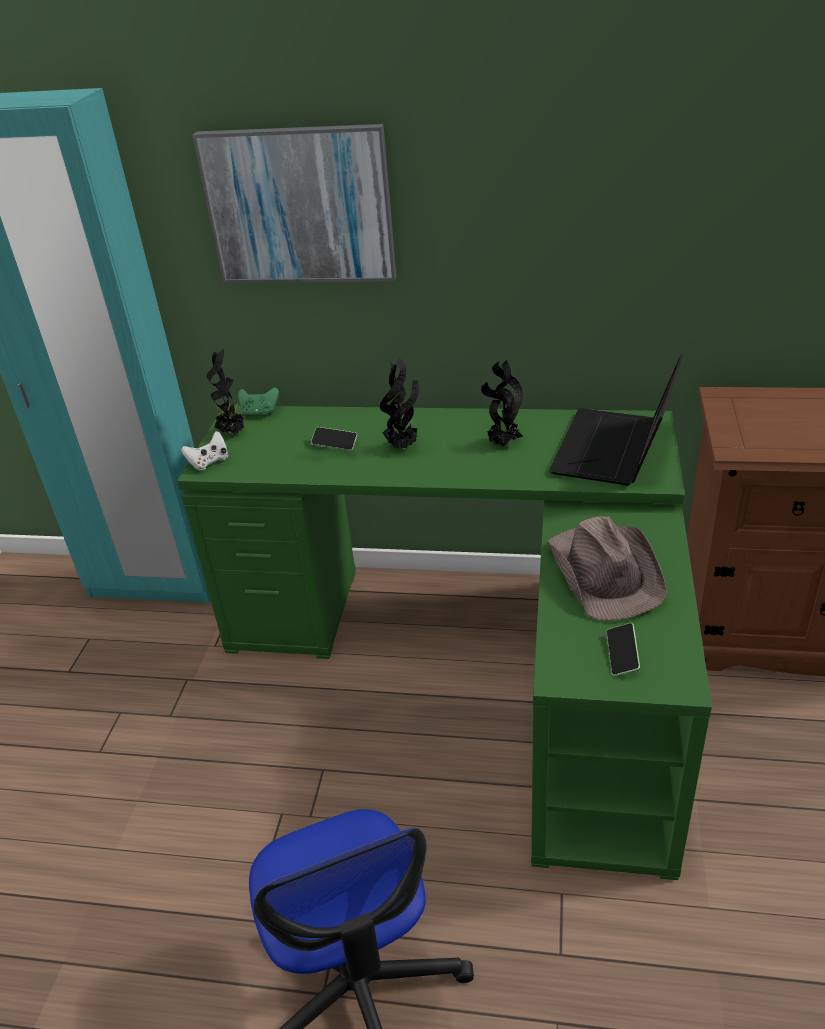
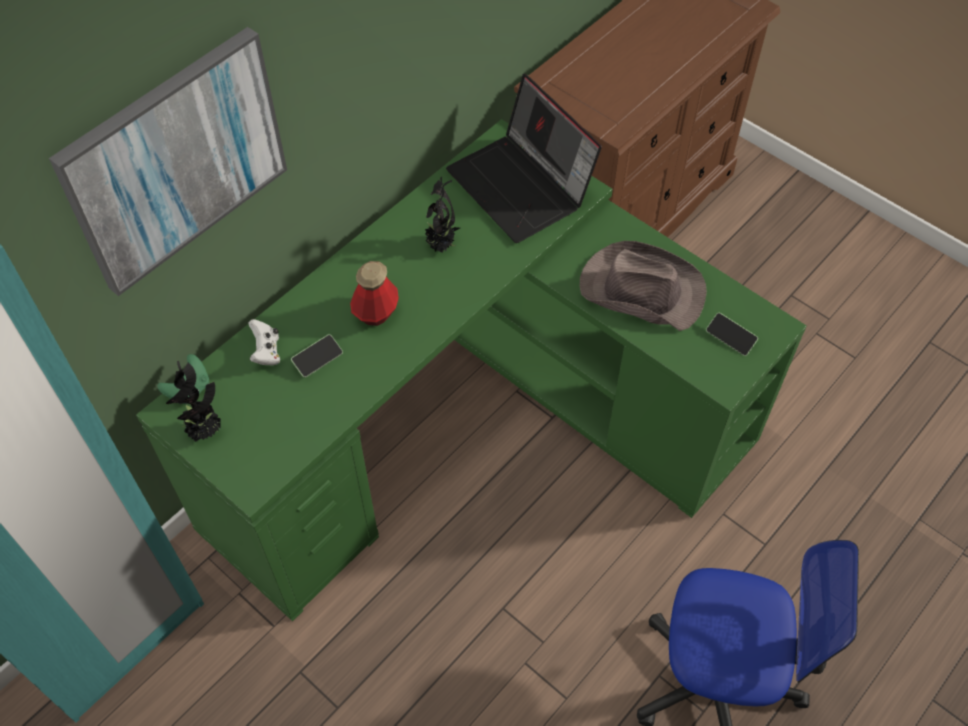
camera: 60 degrees left, 20 degrees up
white game controller [181,431,228,470] -> white game controller moved to [248,319,280,365]
potted plant [380,358,420,449] -> bottle [350,261,399,326]

